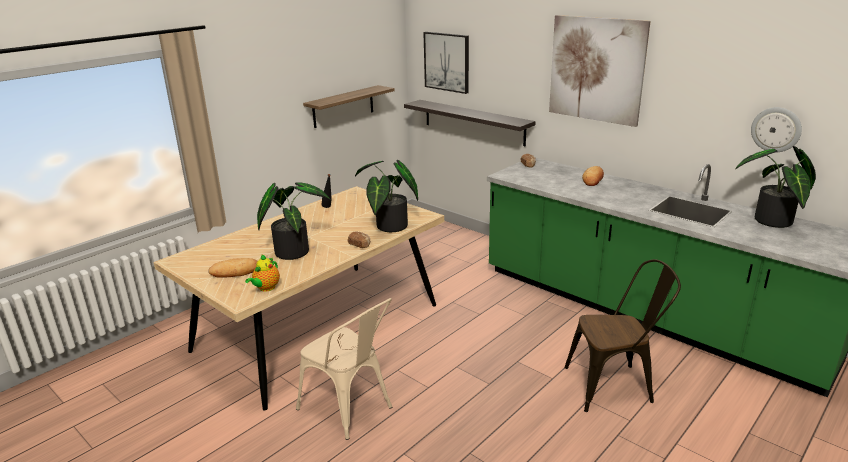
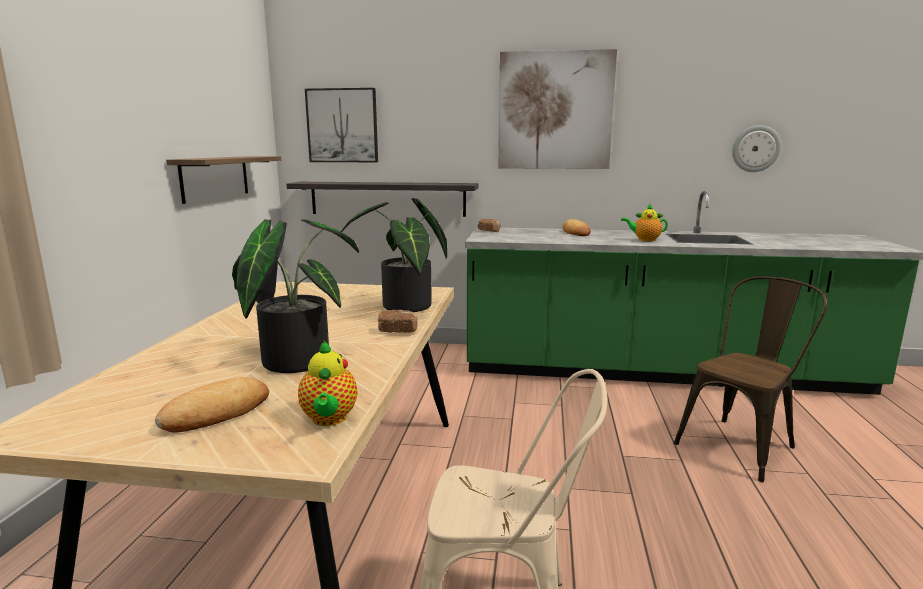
camera: 35 degrees left, 10 degrees down
potted plant [735,146,816,228] -> none
none -> teapot [621,203,668,242]

